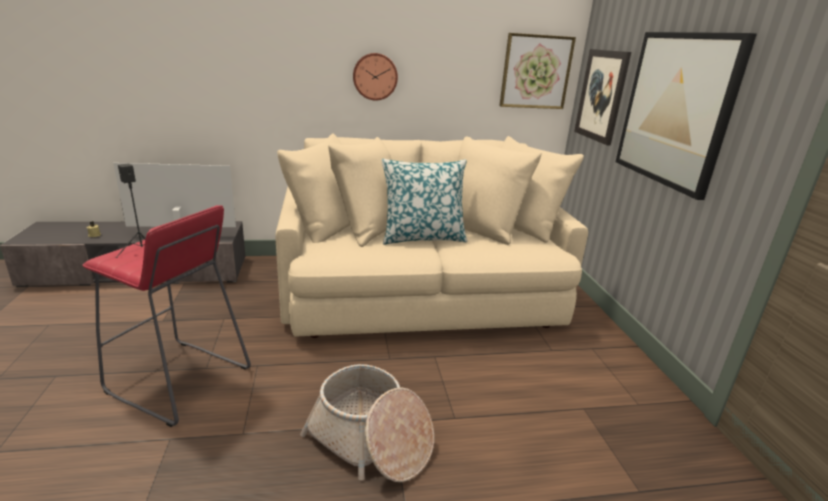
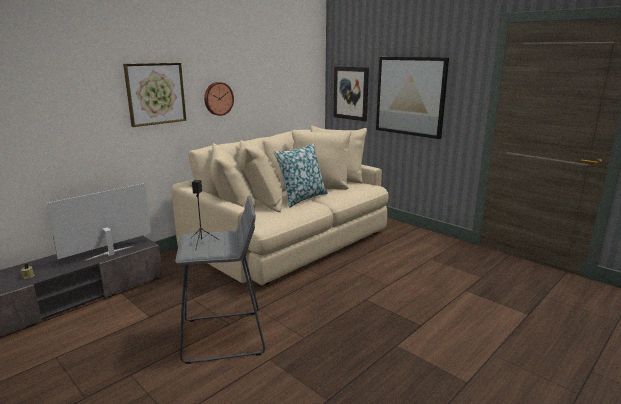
camera: 35 degrees left, 5 degrees down
red stool [82,205,251,427] -> grey stool [175,195,265,364]
basket [300,364,434,482] -> none
picture [499,33,576,109] -> picture moved to [123,63,186,127]

